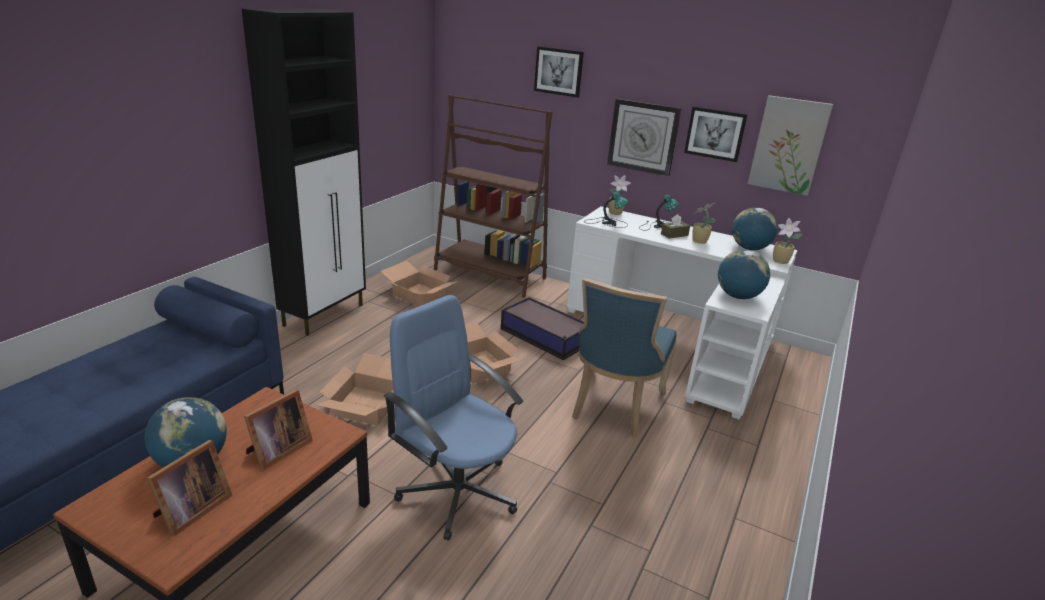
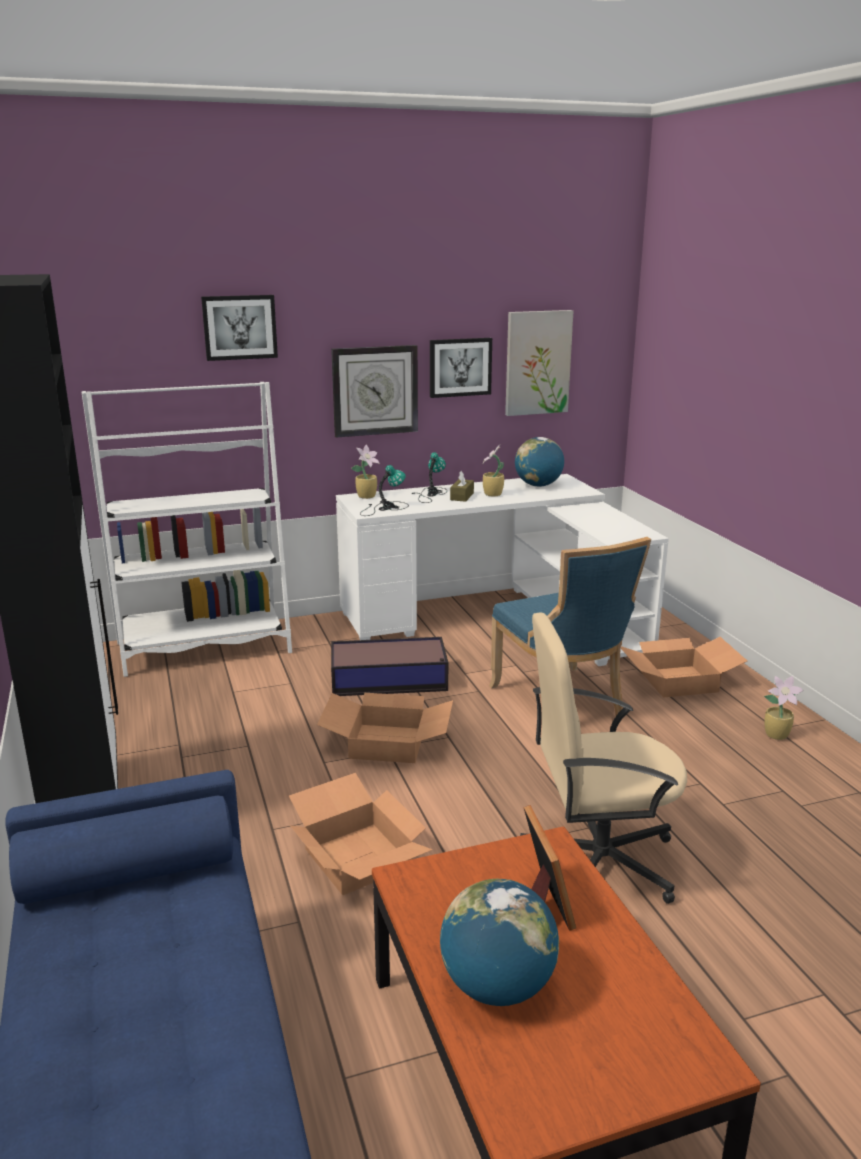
camera: 45 degrees left, 5 degrees down
picture frame [147,440,232,536] -> none
cardboard box [381,261,459,306] -> cardboard box moved to [621,637,747,698]
blue office chair [384,295,523,541] -> beige office chair [520,613,687,904]
brown bookcase [434,94,553,298] -> white bookcase [82,382,292,677]
globe [718,250,770,299] -> none
potted plant [773,218,802,264] -> potted plant moved to [764,676,804,740]

